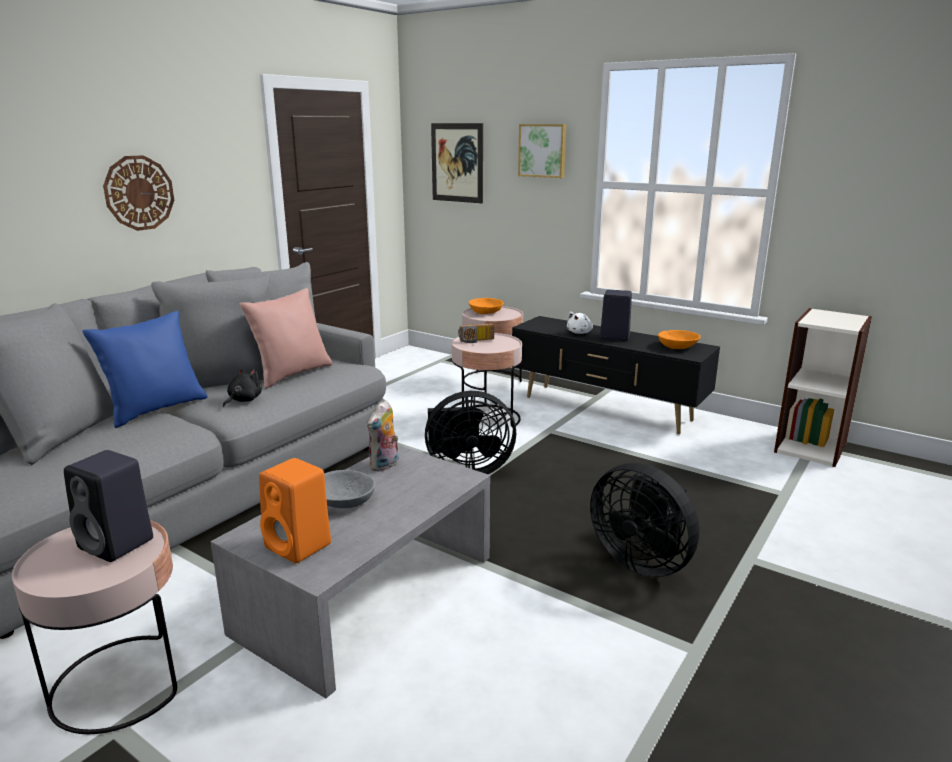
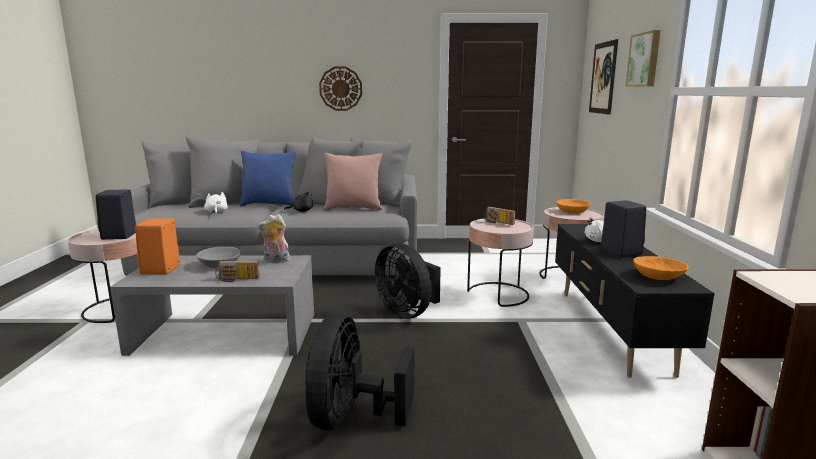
camera: 55 degrees right, 5 degrees down
none -> white plush toy [204,192,228,214]
none -> radio [215,261,260,282]

